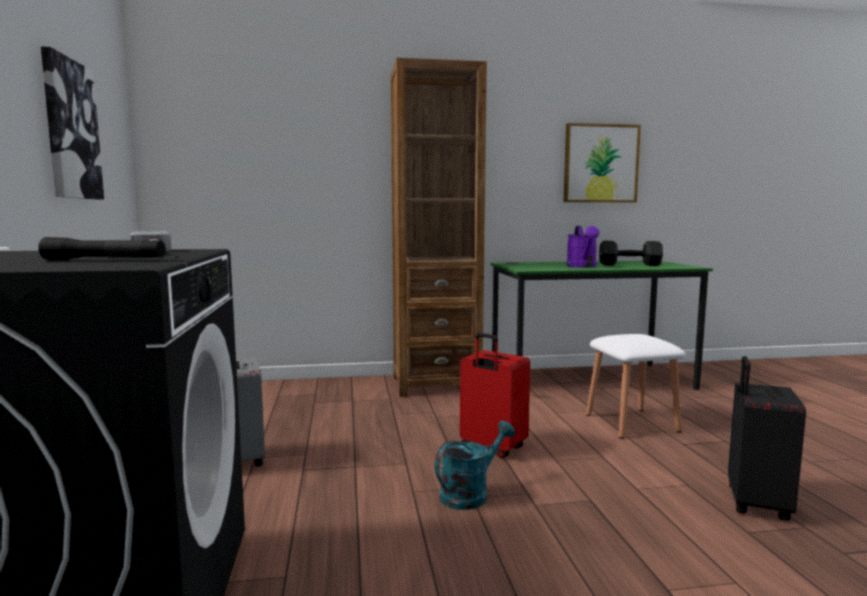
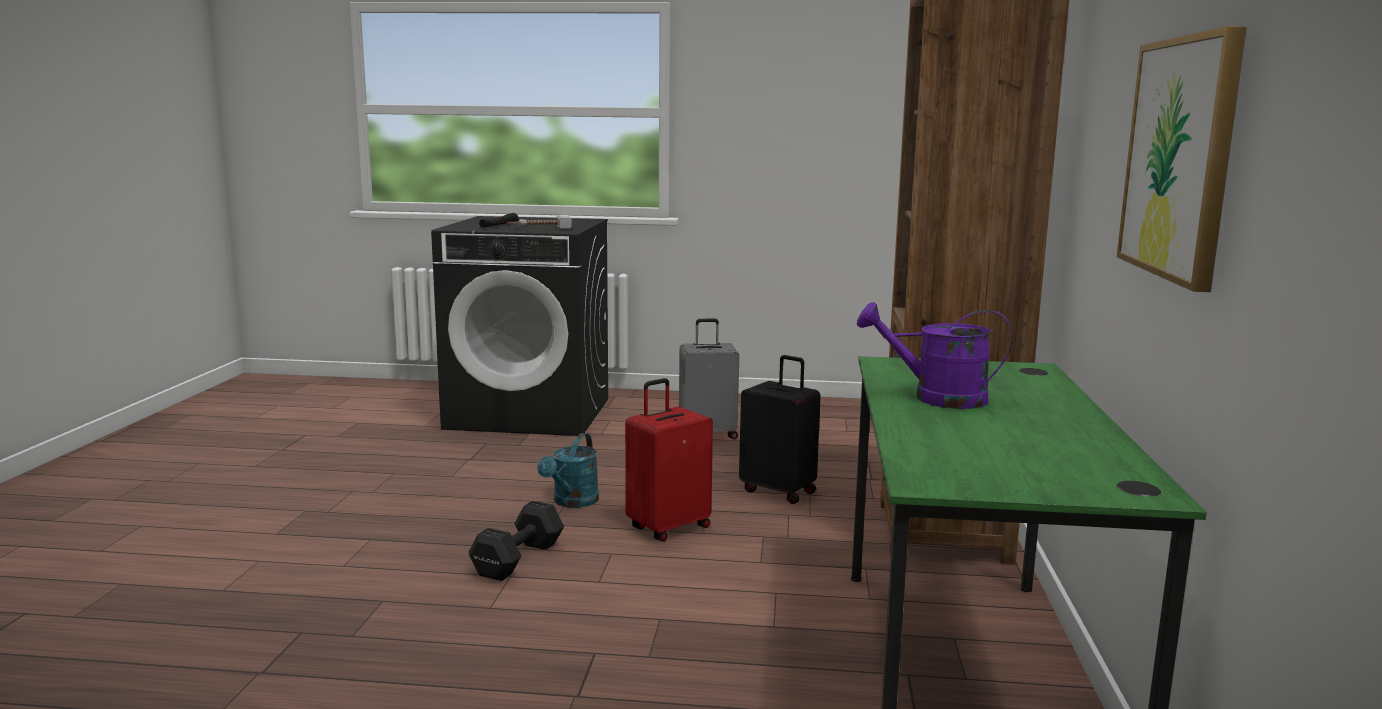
camera: 105 degrees right, 5 degrees up
picture [41,46,104,199] -> none
turquoise watering can [435,421,515,510] -> turquoise watering can turned 45 degrees clockwise [537,433,599,508]
white stool [586,334,685,439] -> none
black dumbbell [599,241,663,266] -> black dumbbell moved to [468,501,564,581]
black suitcase [728,356,806,521] -> black suitcase moved to [739,355,821,504]

